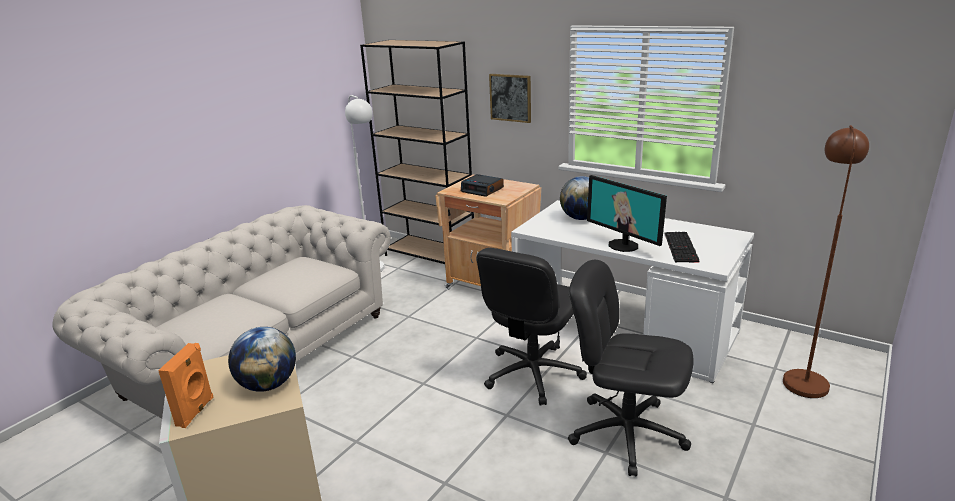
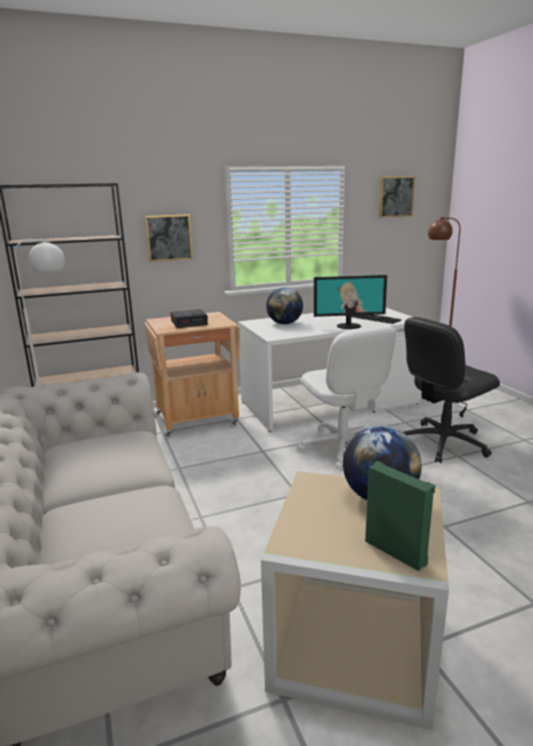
camera: 55 degrees left, 5 degrees down
orange speaker [158,343,213,428] -> green speaker [365,461,436,571]
black office chair [476,248,587,406] -> white office chair [297,325,396,470]
none -> picture [379,176,415,218]

